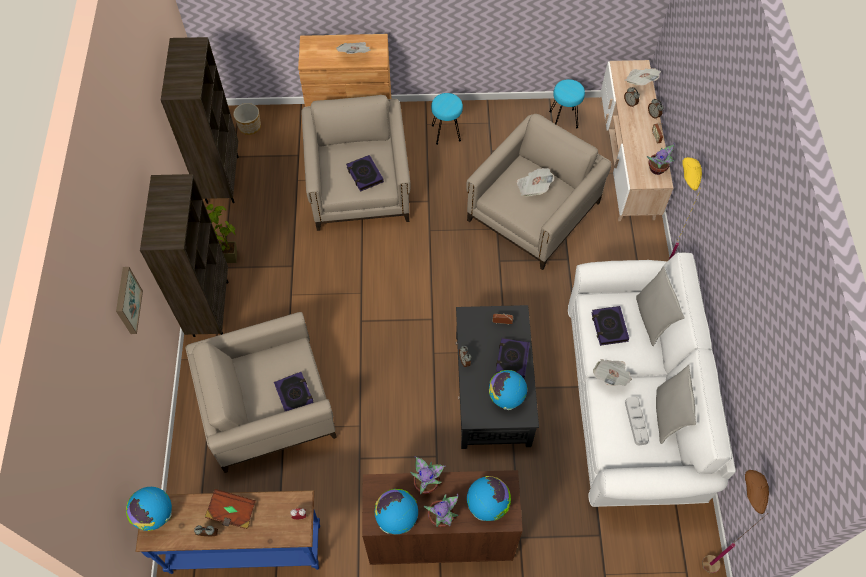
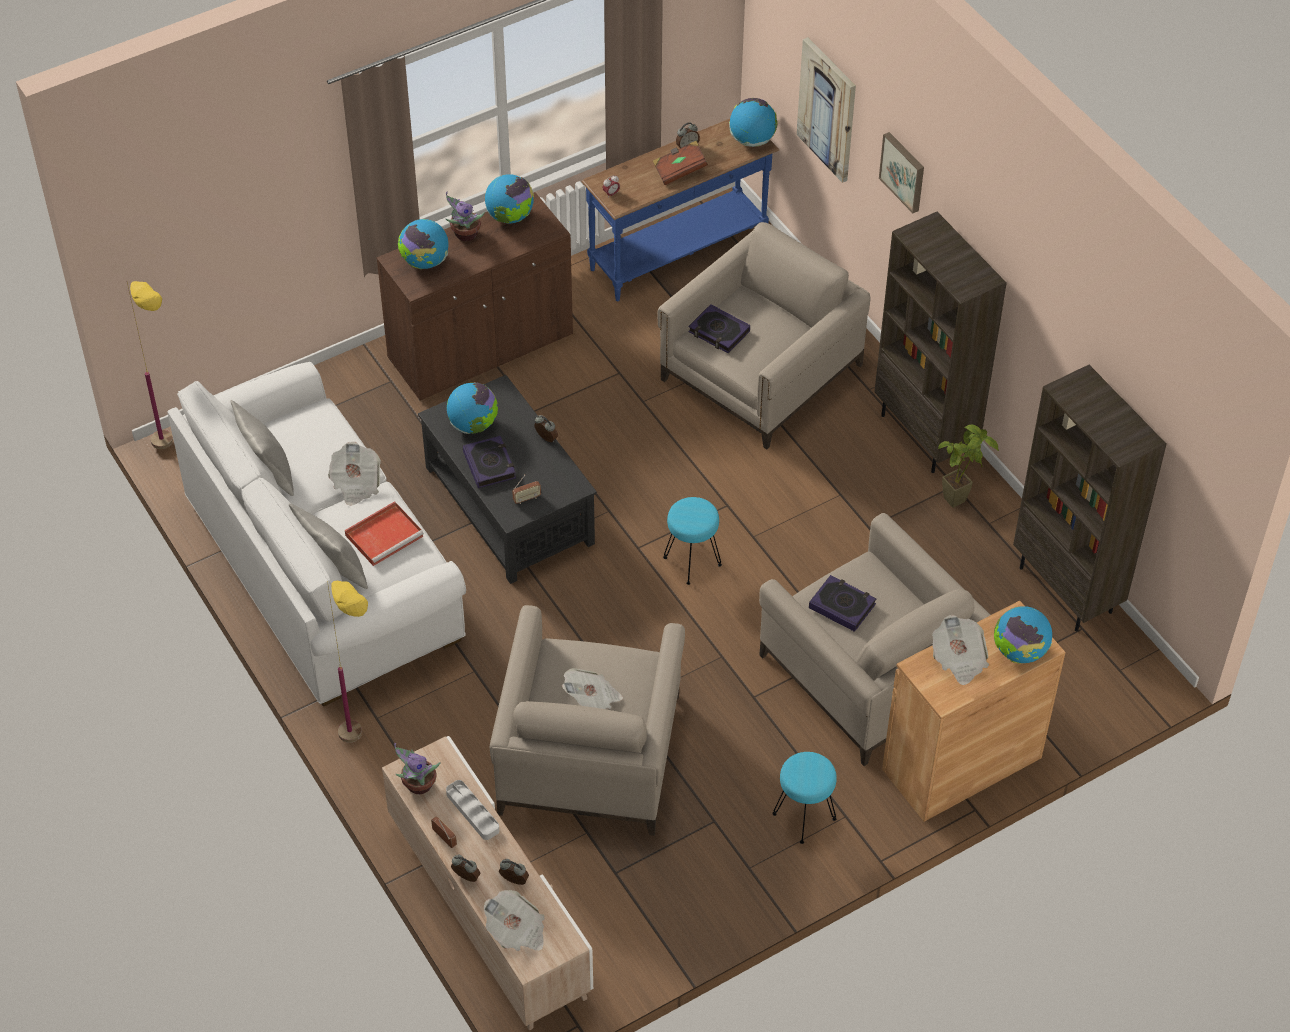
camera: 150 degrees right, 10 degrees down
planter [233,103,261,135] -> none
potted plant [410,456,446,494] -> none
turquoise stool [549,79,585,128] -> turquoise stool moved to [663,497,722,585]
book [591,306,629,346] -> red tray [345,501,424,566]
grey tray [625,397,649,445] -> grey tray moved to [446,780,499,840]
brown floor lamp [702,470,769,573] -> yellow floor lamp [127,281,173,449]
none -> picture [796,37,856,183]
none -> globe [994,606,1052,664]

